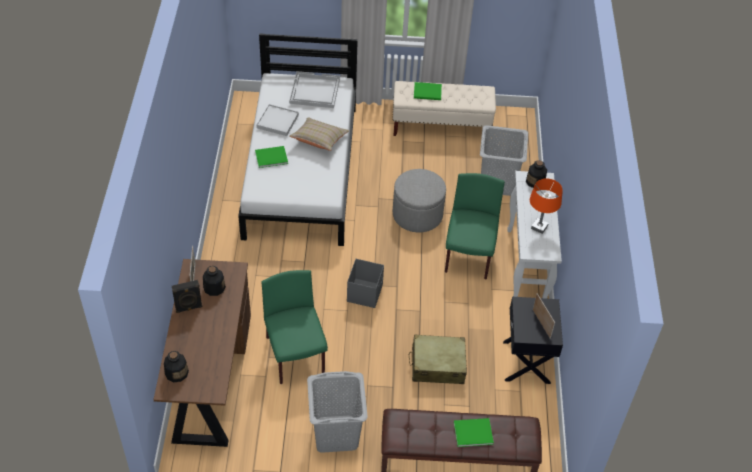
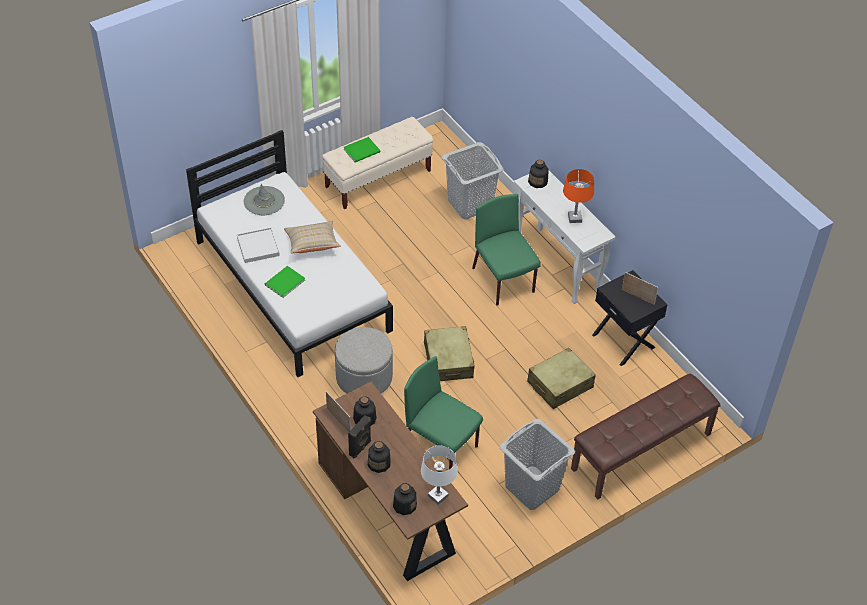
camera: 35 degrees left, 0 degrees up
white tray [289,71,340,108] -> grey hat [244,184,285,215]
grey storage box [347,259,384,308] -> beige suitcase [424,326,474,381]
grey ottoman [393,169,446,232] -> grey ottoman moved to [335,327,393,394]
green book [454,418,494,447] -> none
none -> bottle [368,441,391,473]
none -> white table lamp [421,445,458,505]

